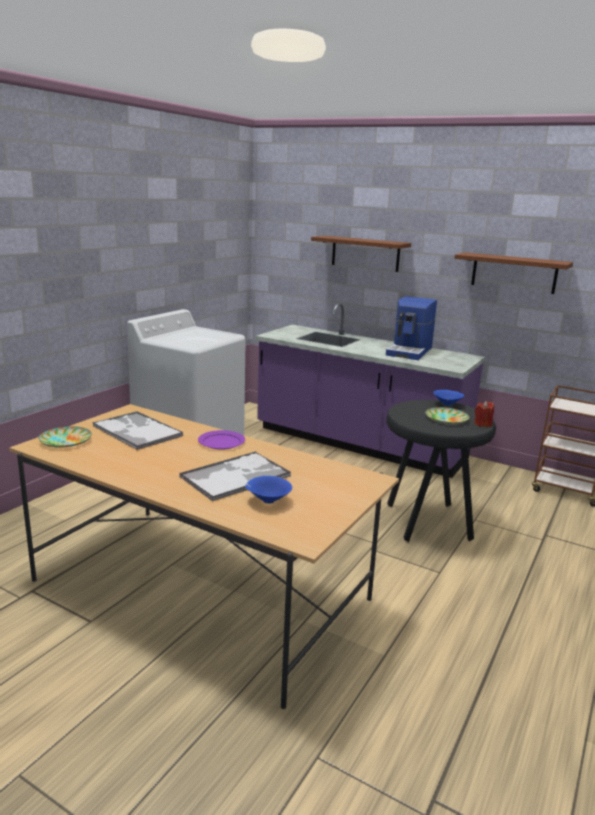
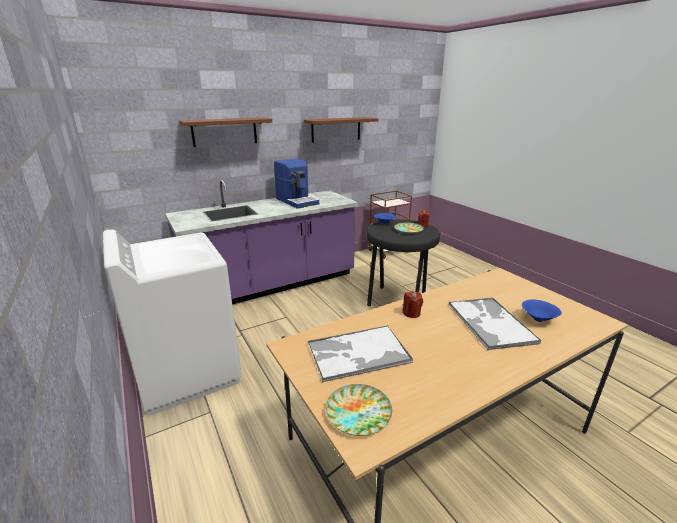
camera: 60 degrees left, 5 degrees up
purple plate [198,430,245,450] -> red candle [402,291,423,318]

